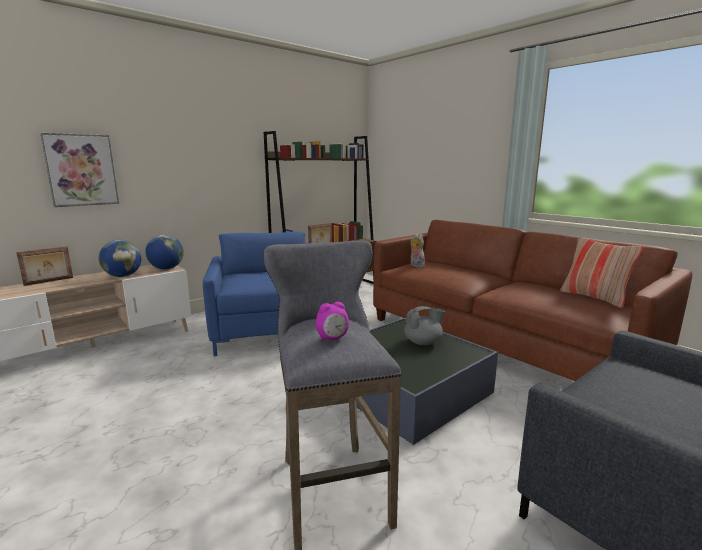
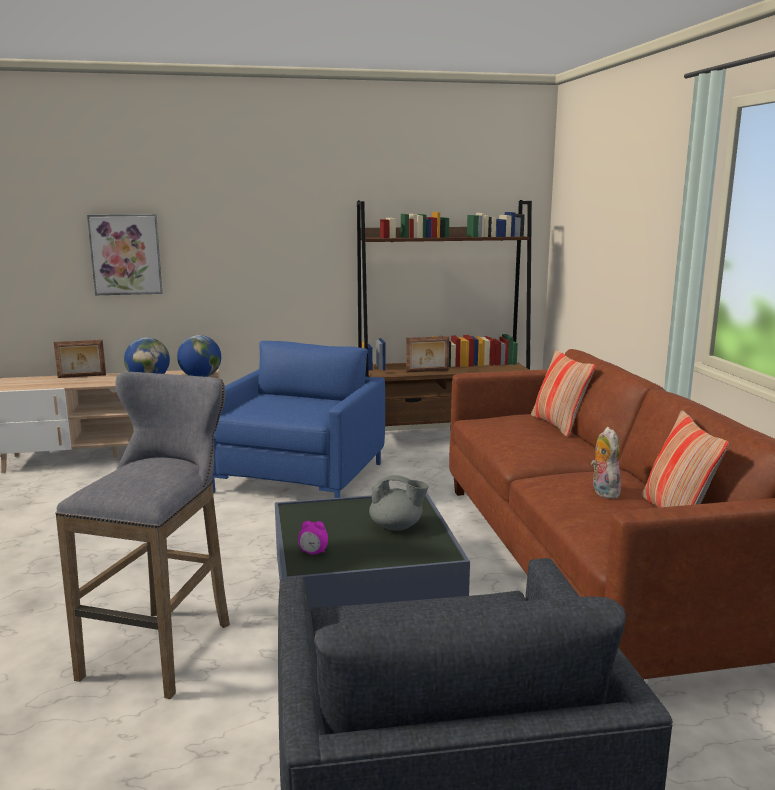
camera: 30 degrees right, 0 degrees up
alarm clock [316,302,349,340] -> alarm clock moved to [298,521,328,554]
plush toy [410,234,425,267] -> plush toy moved to [591,427,621,499]
none -> pillow [531,350,595,437]

